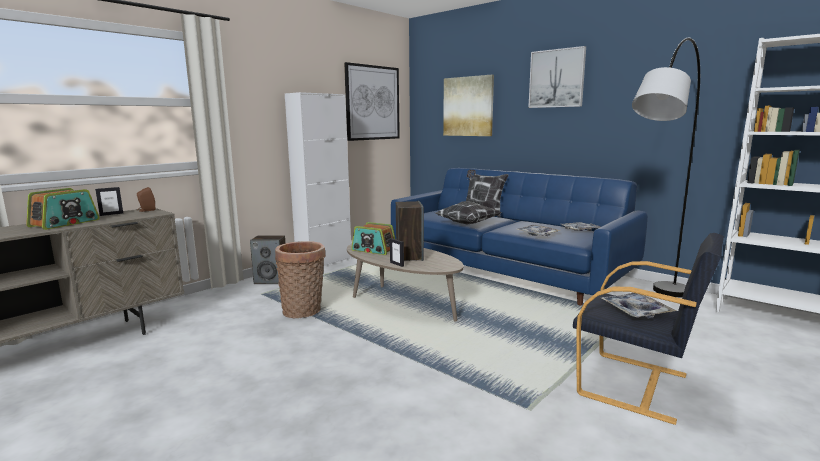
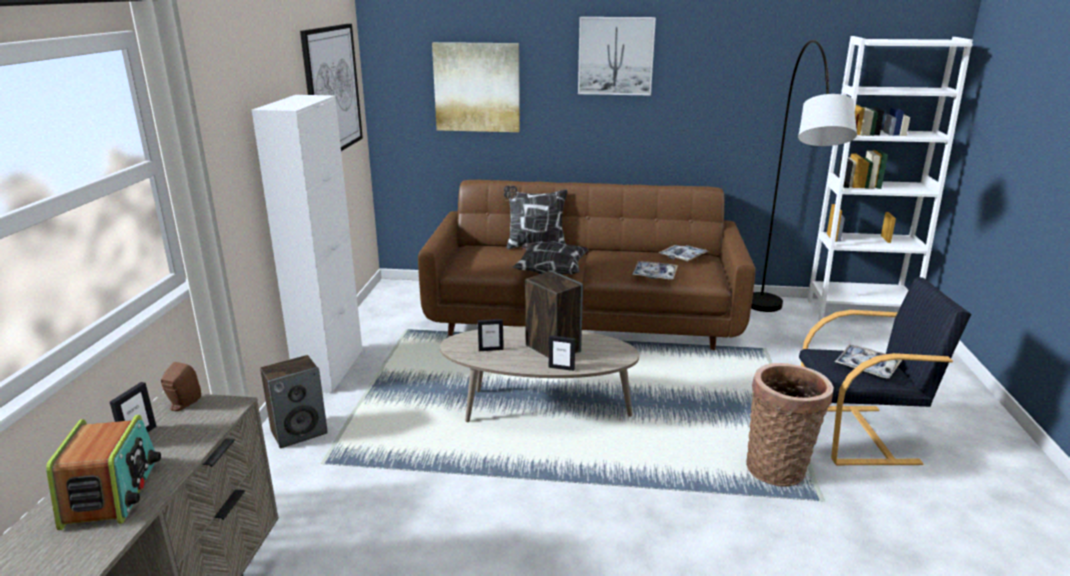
camera: 35 degrees left, 10 degrees up
basket [275,241,325,318] -> basket moved to [746,363,834,486]
radio [351,222,395,255] -> picture frame [478,319,504,351]
blue sofa [391,168,648,306] -> brown sofa [418,180,755,350]

